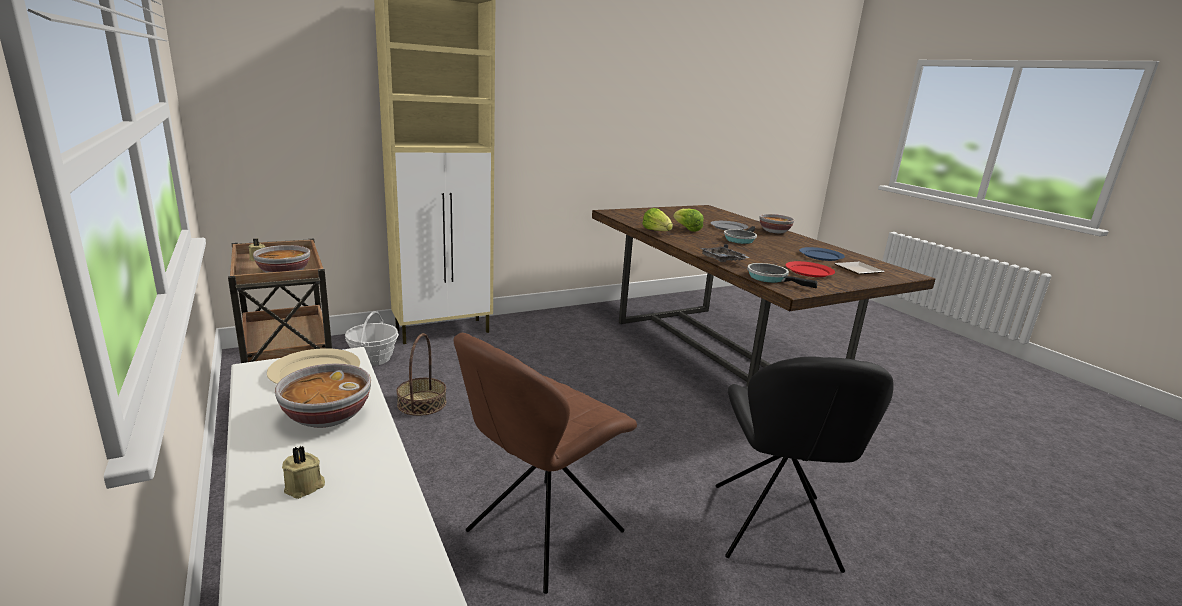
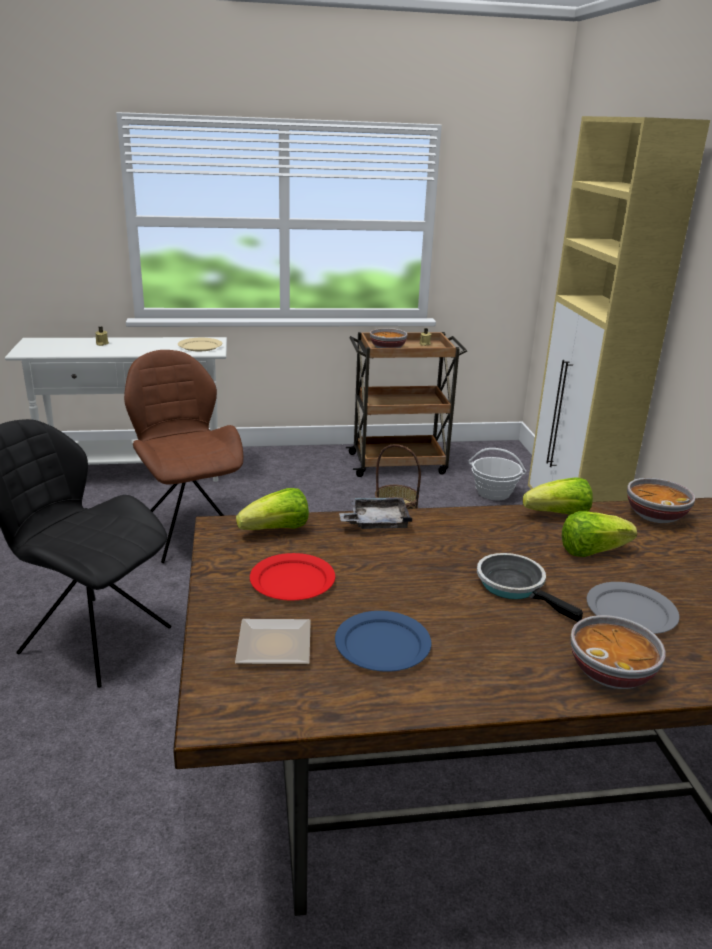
camera: 110 degrees right, 5 degrees up
bowl [275,363,371,428] -> bowl moved to [627,478,695,523]
frying pan [747,263,818,289] -> lettuce [236,488,309,530]

